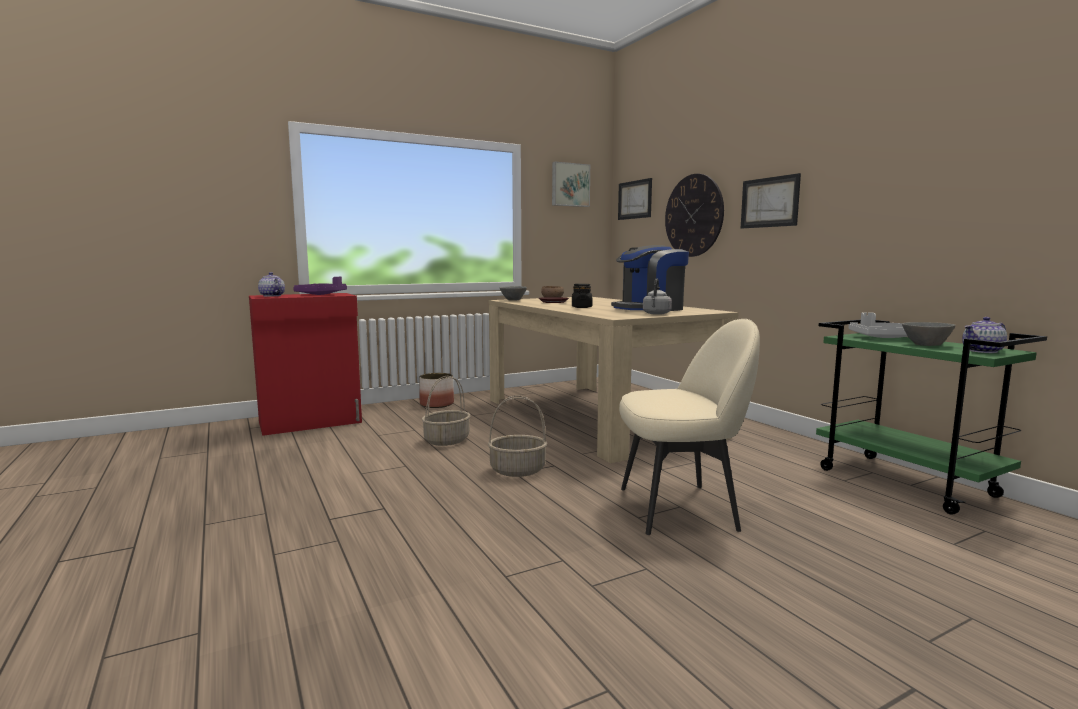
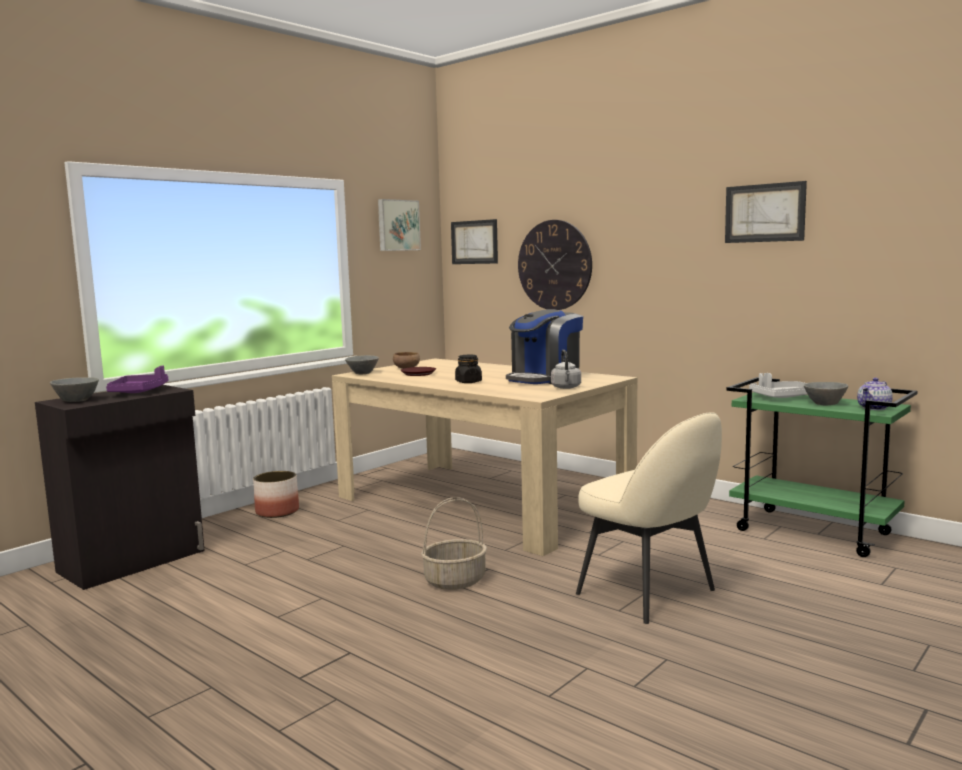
camera: 20 degrees left, 0 degrees up
red cabinet [249,293,362,436] -> black cabinet [35,385,205,590]
teapot [258,272,285,297] -> grey bowl [50,377,99,402]
basket [421,376,471,446] -> none
beige chair [619,319,760,535] -> beige chair turned 75 degrees clockwise [576,413,722,624]
picture [741,173,801,228] -> picture moved to [725,181,807,243]

